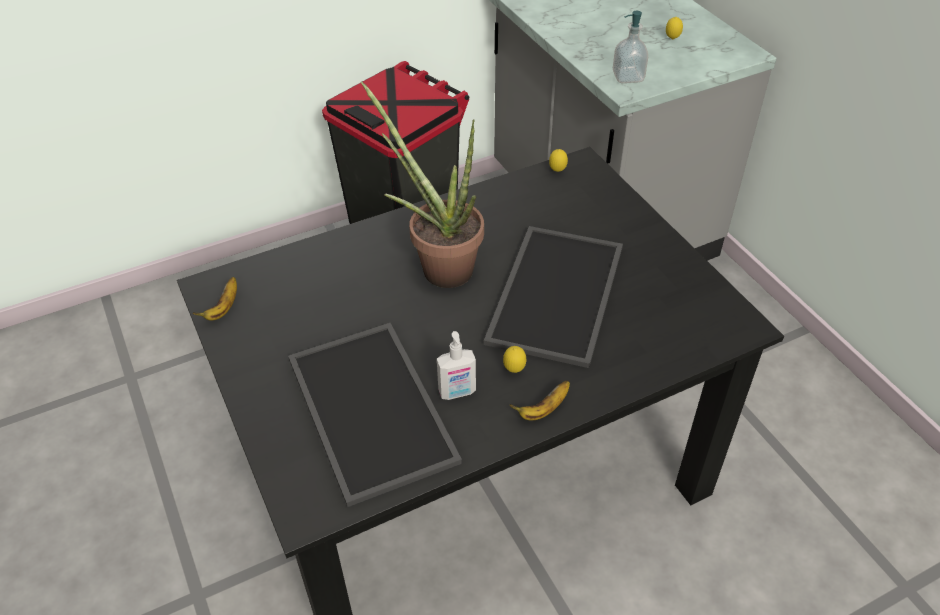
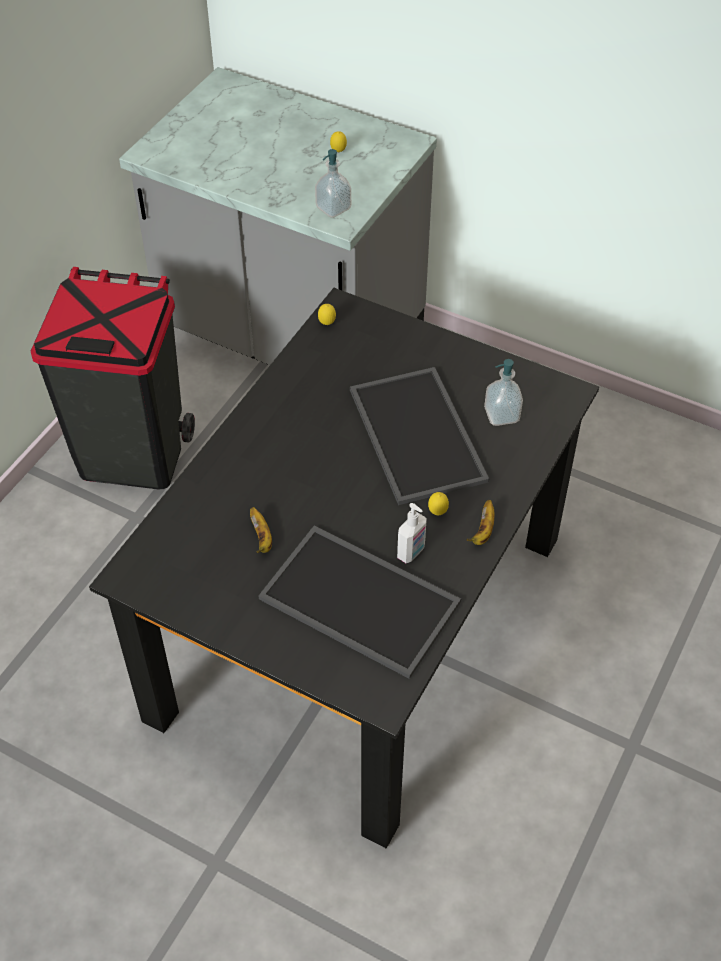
camera: 35 degrees left, 5 degrees up
banana [193,277,237,320] -> banana moved to [250,507,272,553]
potted plant [361,82,484,288] -> none
none -> soap dispenser [484,359,523,426]

